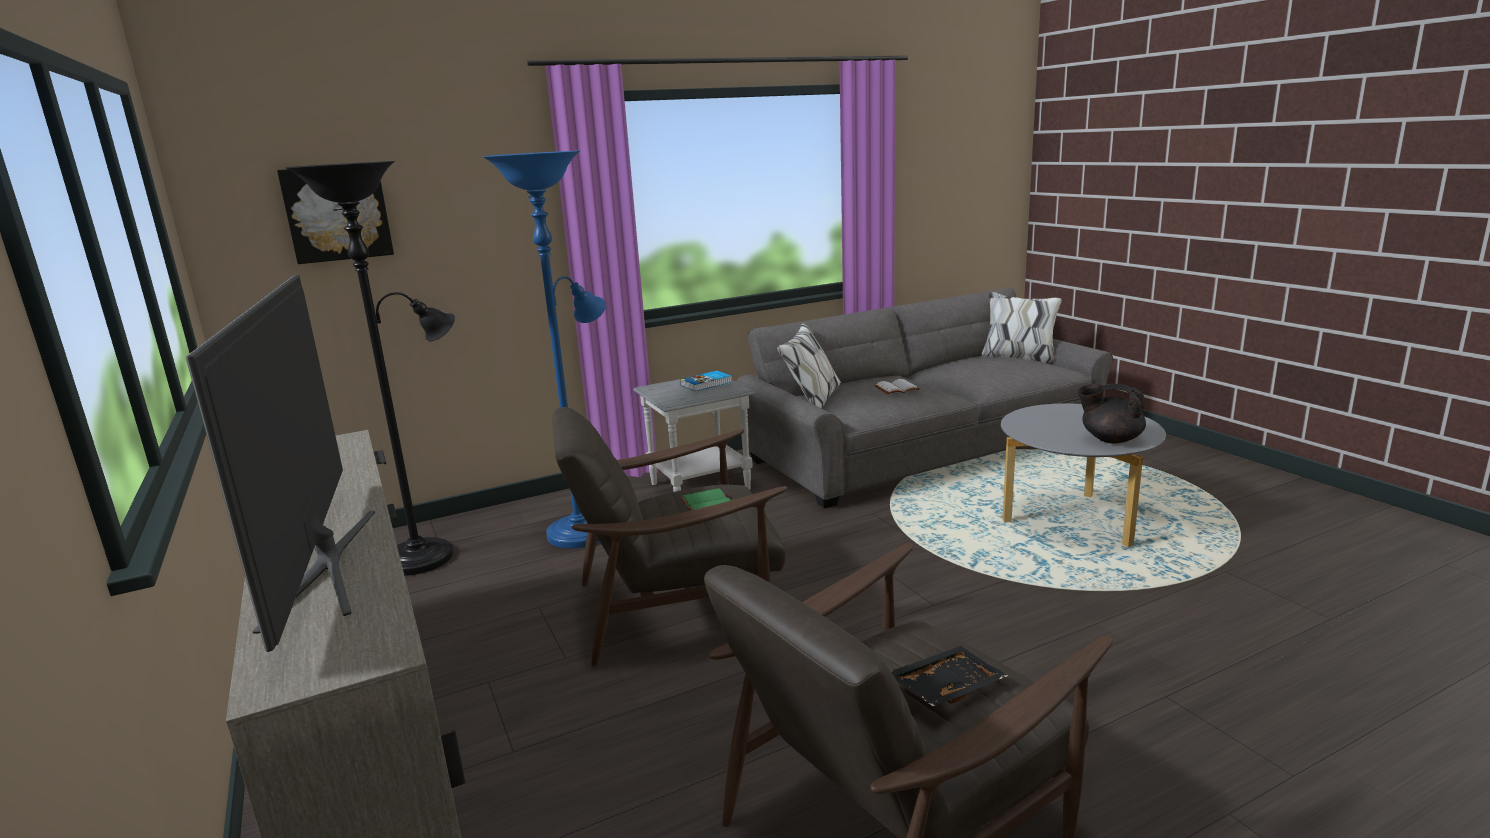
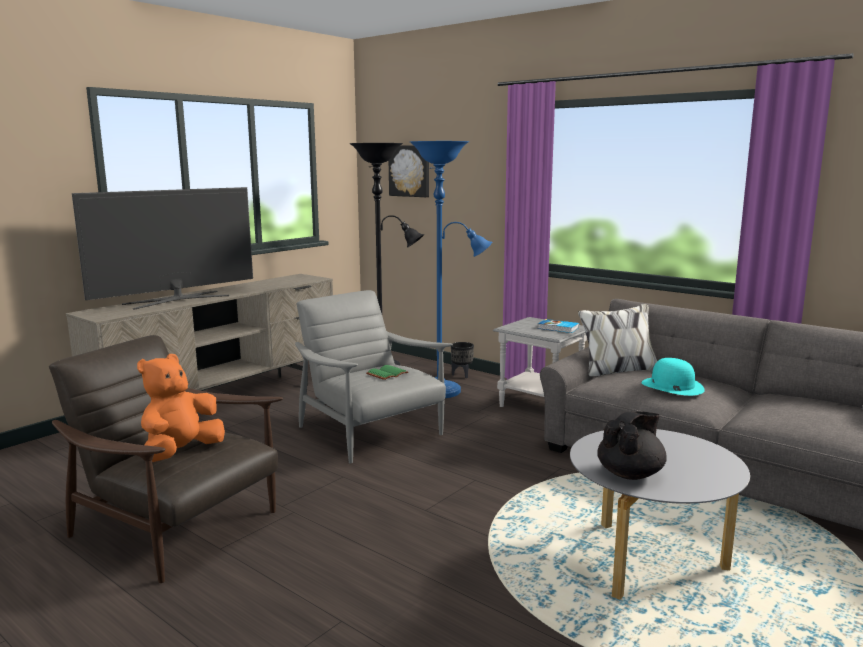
camera: 65 degrees right, 5 degrees down
brown armchair [552,407,788,667] -> grey armchair [295,290,453,464]
white book [874,379,920,394] -> turquoise hat [642,358,705,396]
black tray [891,645,1008,706] -> orange plush toy [137,354,225,462]
black teapot [1078,384,1146,444] -> black teapot turned 45 degrees clockwise [597,411,667,480]
none -> black planter [451,342,474,378]

